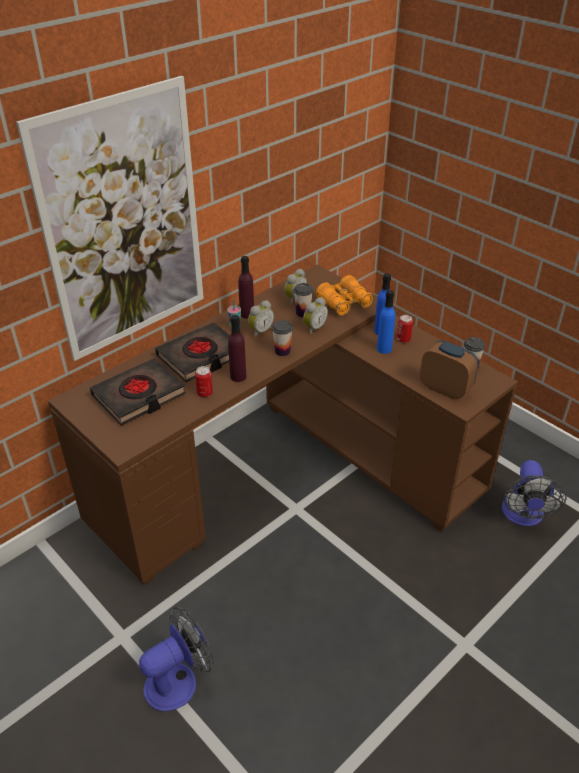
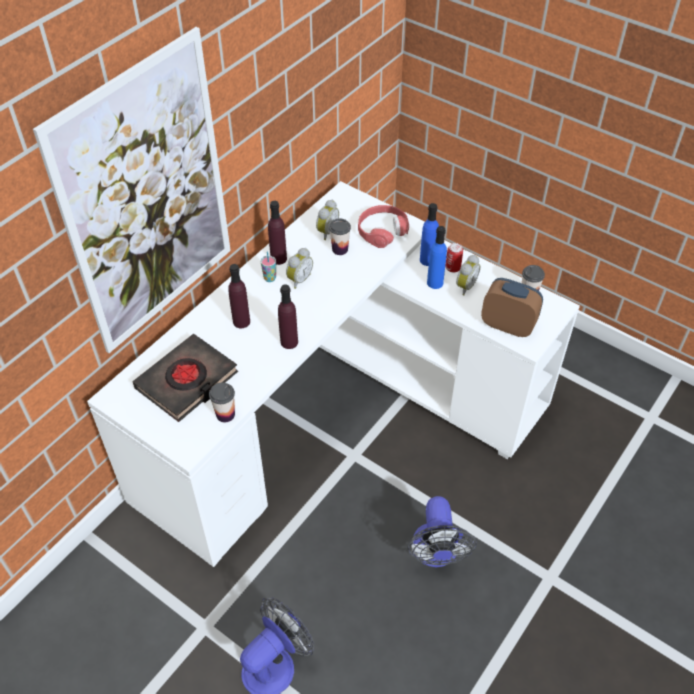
camera: 10 degrees left, 10 degrees up
brown desk [48,265,518,585] -> white desk [87,181,580,567]
black book [155,322,230,382] -> purple bottle [228,264,250,328]
can [195,366,213,397] -> none
cup [272,320,293,356] -> cup moved to [209,383,235,422]
alarm clock [303,297,328,335] -> alarm clock moved to [456,255,480,296]
orange binoculars [316,275,374,316] -> red headphones [358,205,409,248]
fan [502,460,567,526] -> fan moved to [407,496,477,567]

